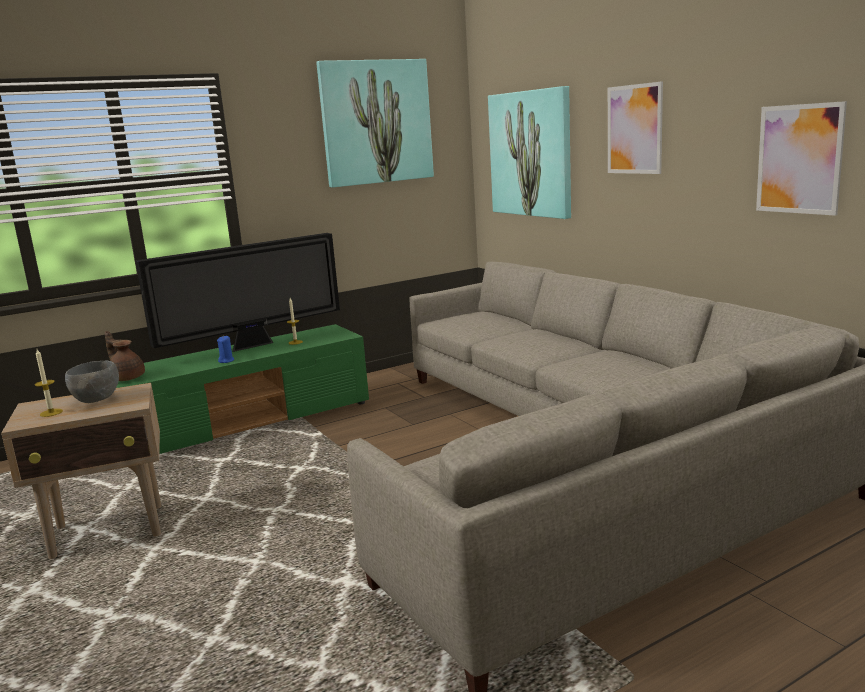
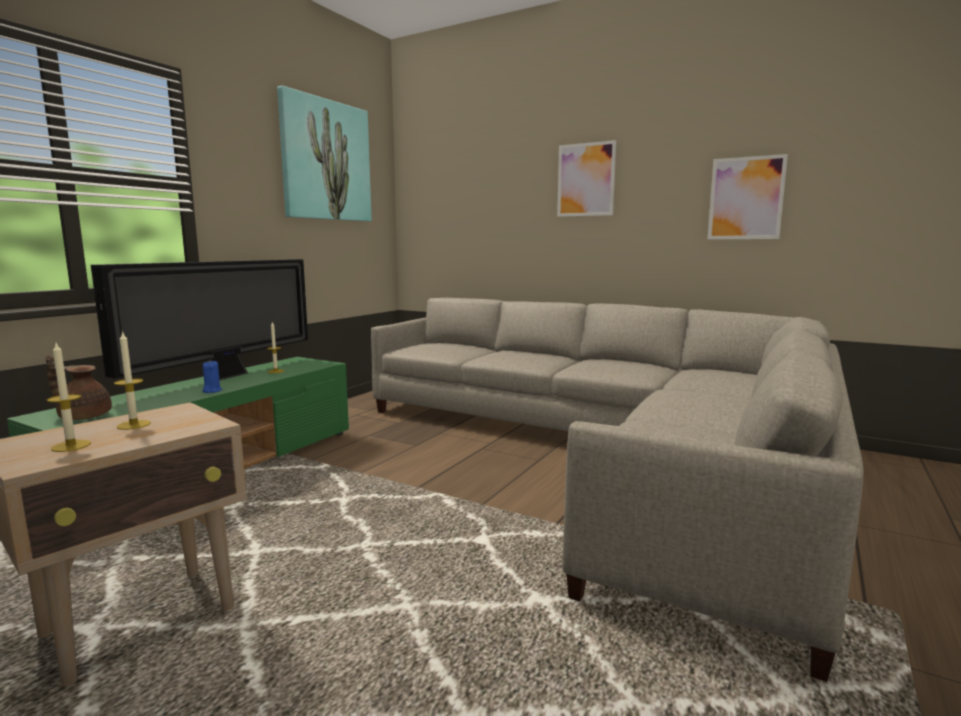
camera: 30 degrees left, 5 degrees down
grey bowl [65,361,119,403] -> candle [114,331,151,430]
picture [488,86,571,219] -> none

